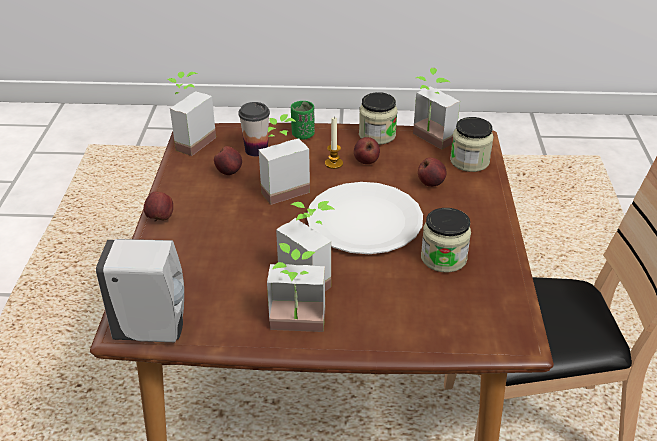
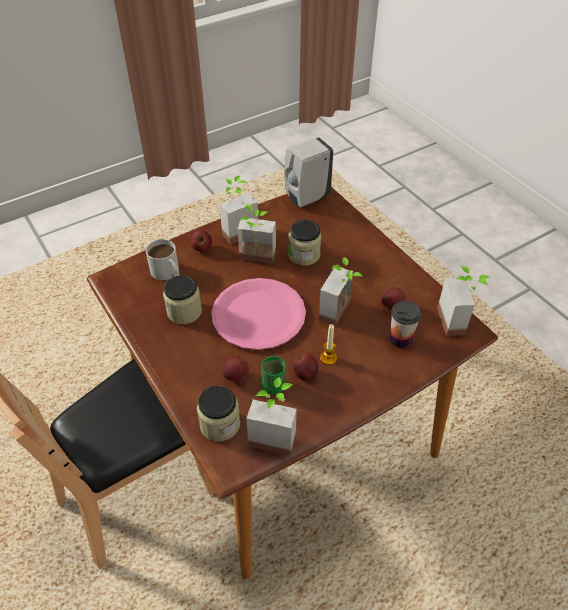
camera: 145 degrees right, 10 degrees up
apple [144,192,173,221] -> apple moved to [191,230,212,252]
green cup [291,101,315,140] -> green cup moved to [261,356,286,394]
white plate [307,182,423,254] -> pink plate [211,278,306,350]
jar [359,92,398,145] -> jar moved to [288,220,322,266]
none -> white mug [146,239,180,280]

